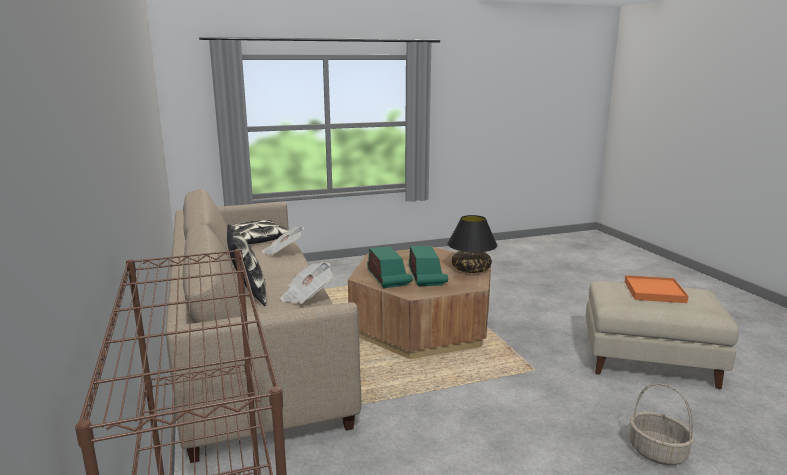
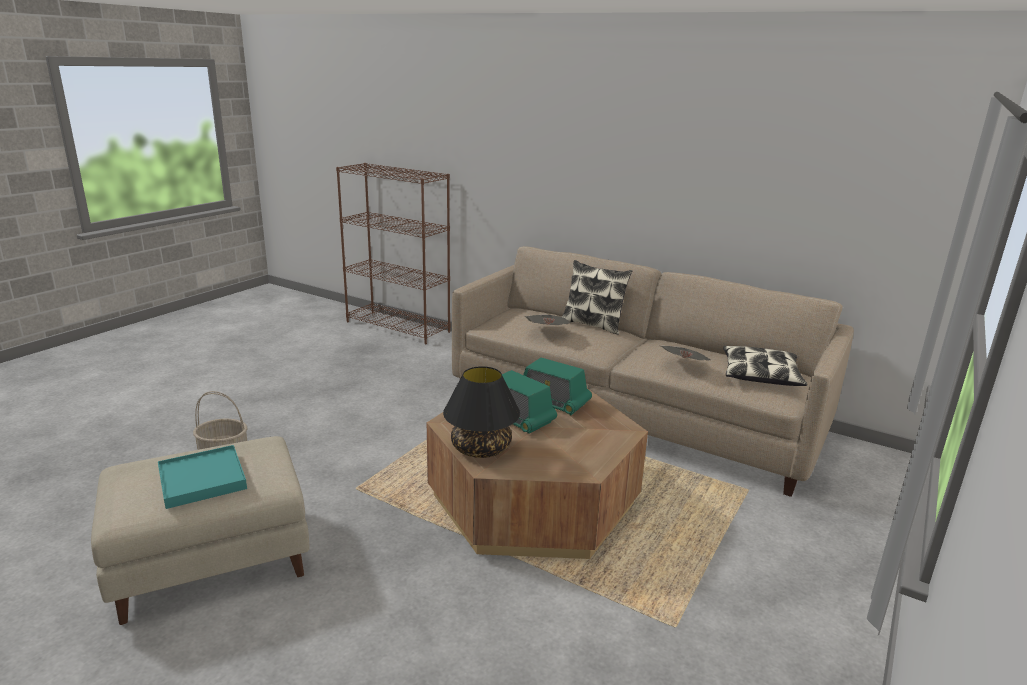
camera: 140 degrees right, 5 degrees up
orange tray [625,275,689,303] -> turquoise tray [158,445,247,509]

